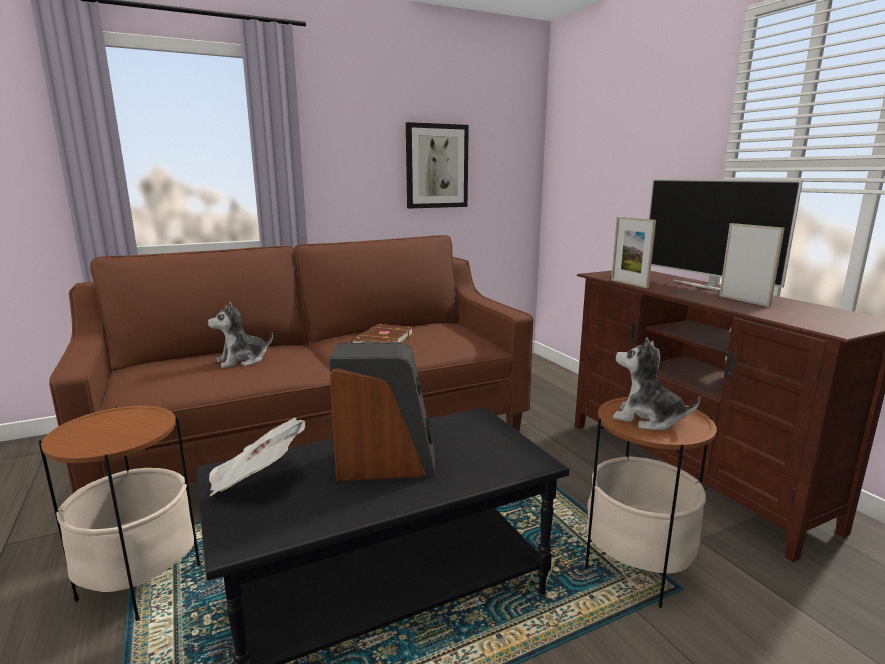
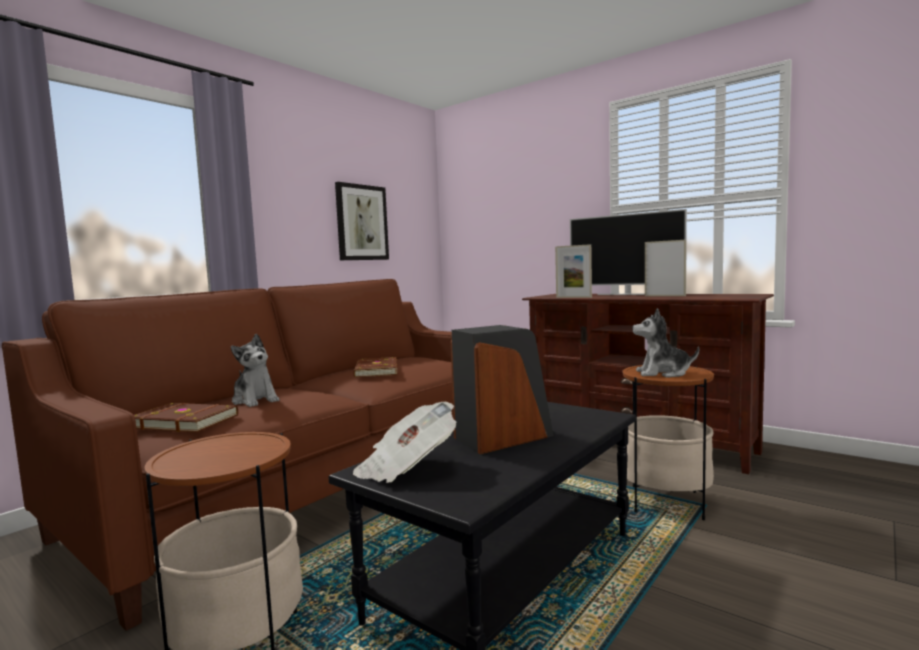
camera: 25 degrees left, 10 degrees down
plush toy [207,302,273,368] -> plush toy turned 75 degrees counterclockwise [231,334,280,407]
none -> brown book [134,403,238,432]

